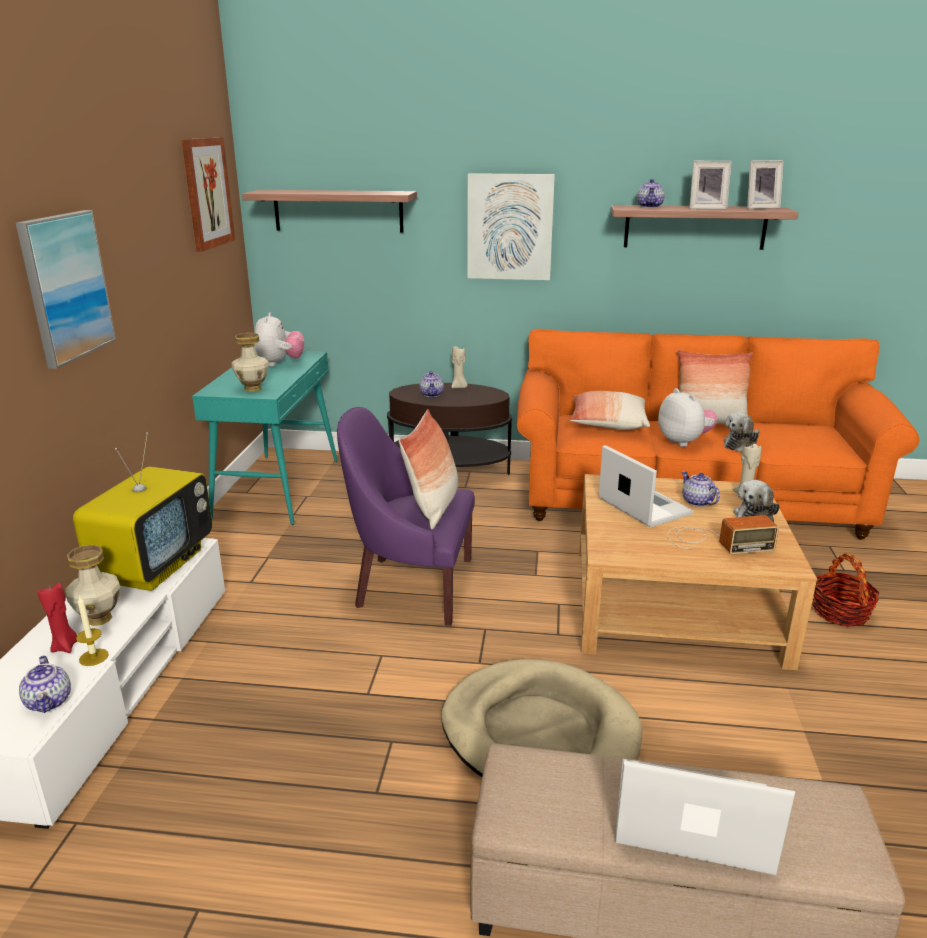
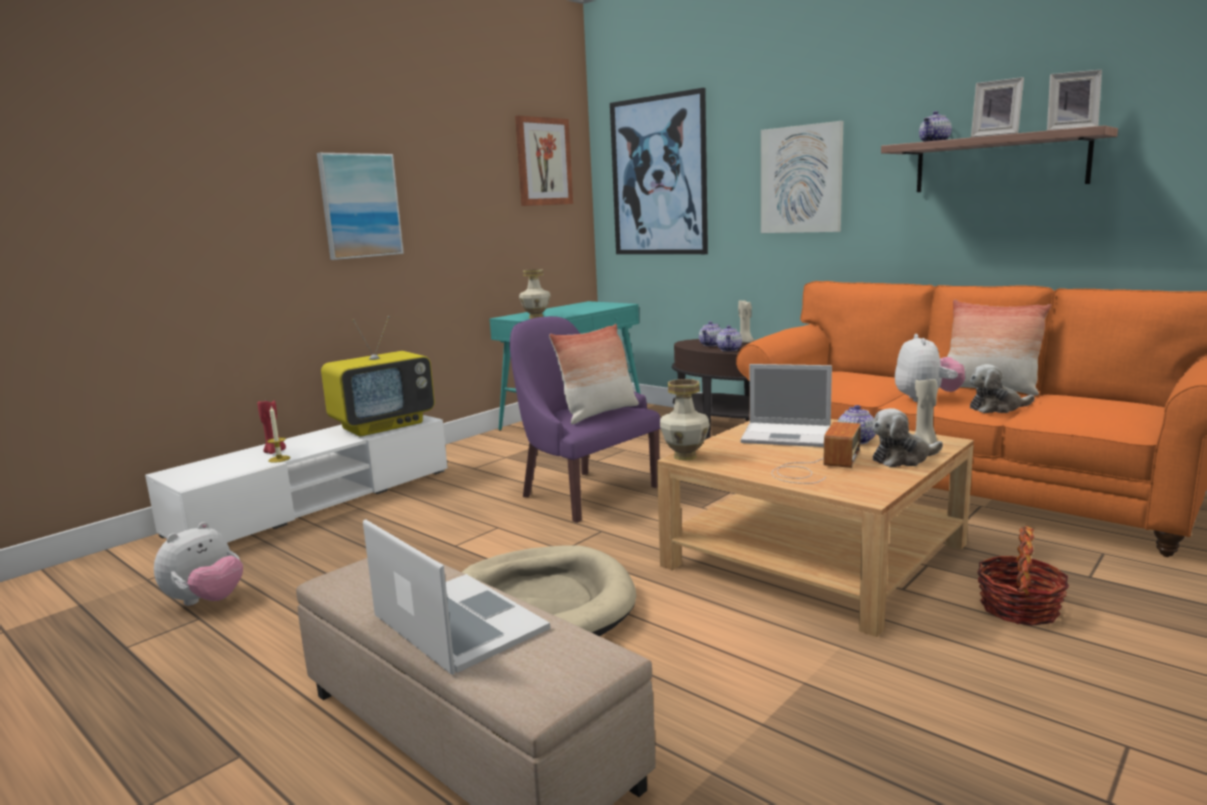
camera: 35 degrees right, 10 degrees down
teapot [19,656,71,713] -> teapot moved to [716,325,742,351]
vase [65,545,121,626] -> vase moved to [660,379,710,461]
shelf [242,190,417,233] -> picture [610,88,708,254]
plush toy [254,312,304,367] -> plush toy moved to [154,522,243,606]
pillow [569,391,650,430] -> none
laptop [599,445,693,528] -> laptop turned 105 degrees clockwise [740,364,832,447]
radio [667,515,779,554] -> radio turned 90 degrees counterclockwise [771,422,861,484]

